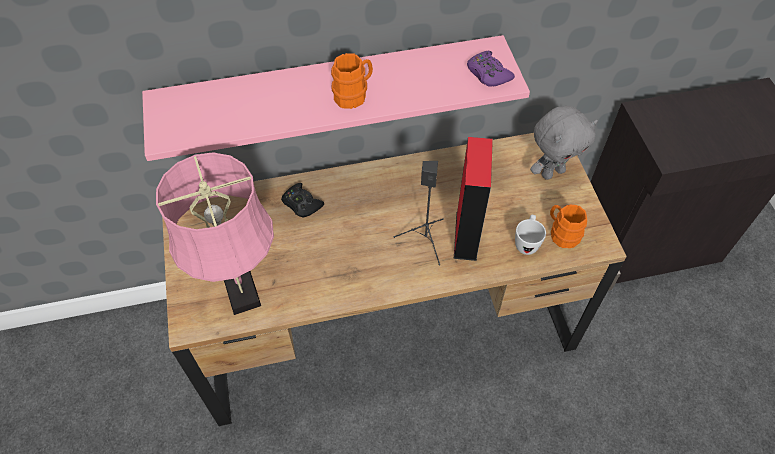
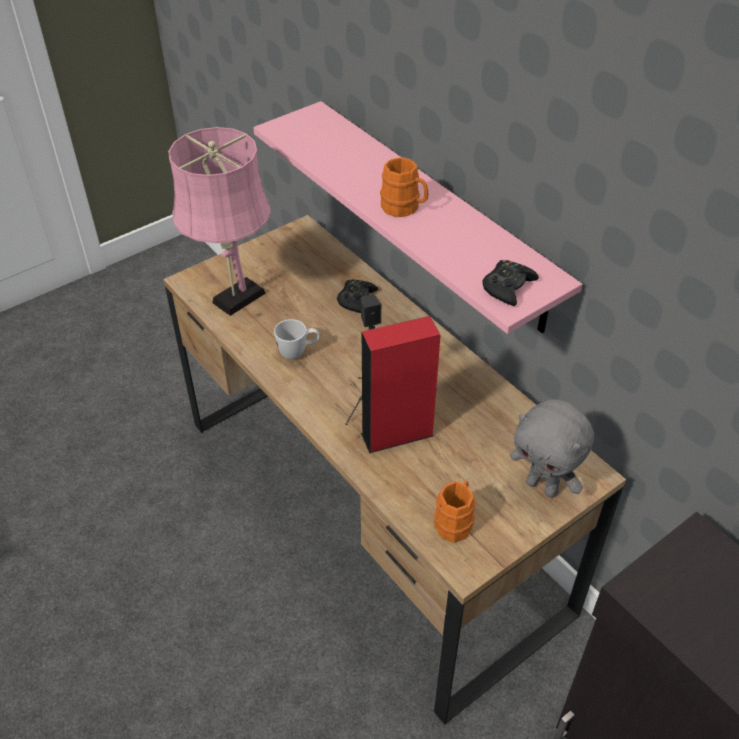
camera: 65 degrees right, 10 degrees down
purple game controller [467,51,515,87] -> black game controller [482,260,539,306]
white mug [515,215,546,255] -> white mug moved to [274,319,320,359]

